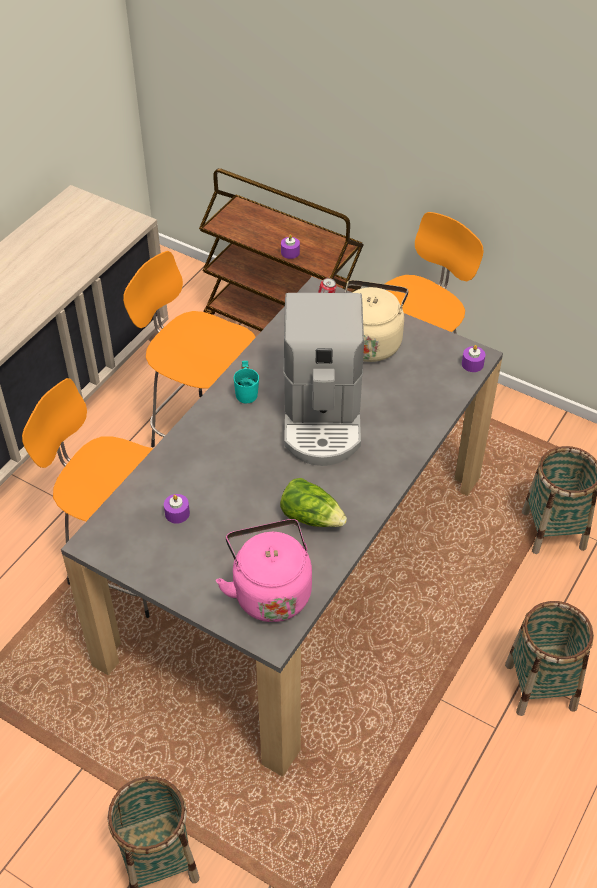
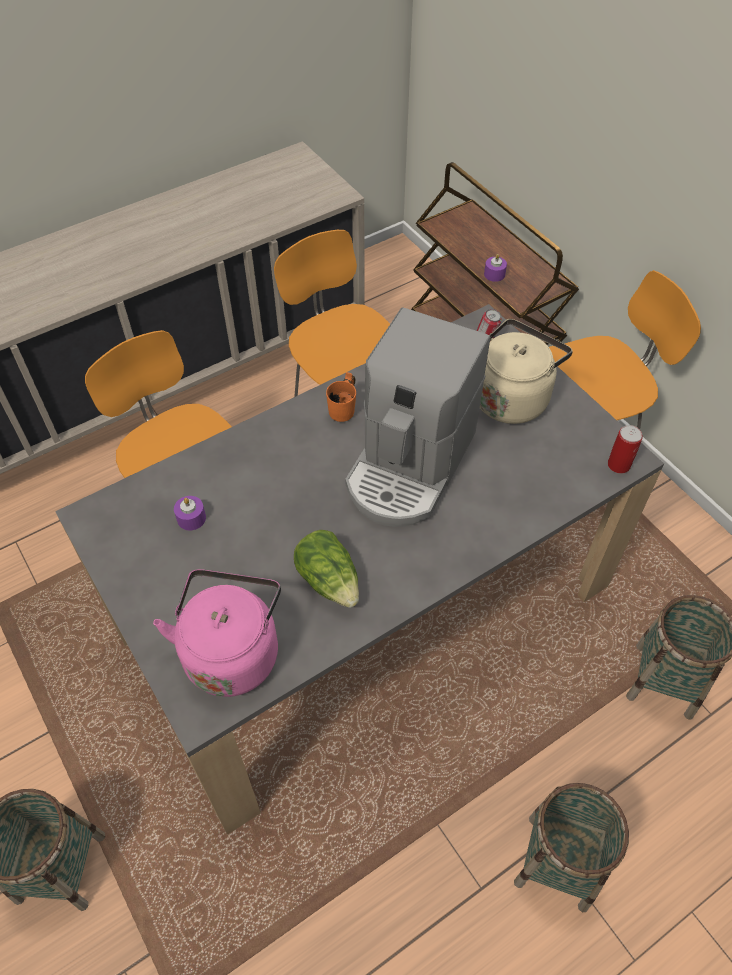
camera: 25 degrees right, 5 degrees up
turquoise mug [234,361,259,403] -> orange mug [326,372,356,422]
purple candle [462,345,485,372] -> can [608,425,643,474]

